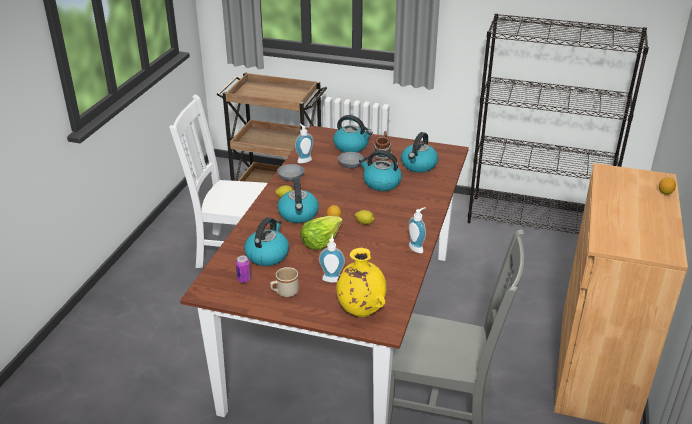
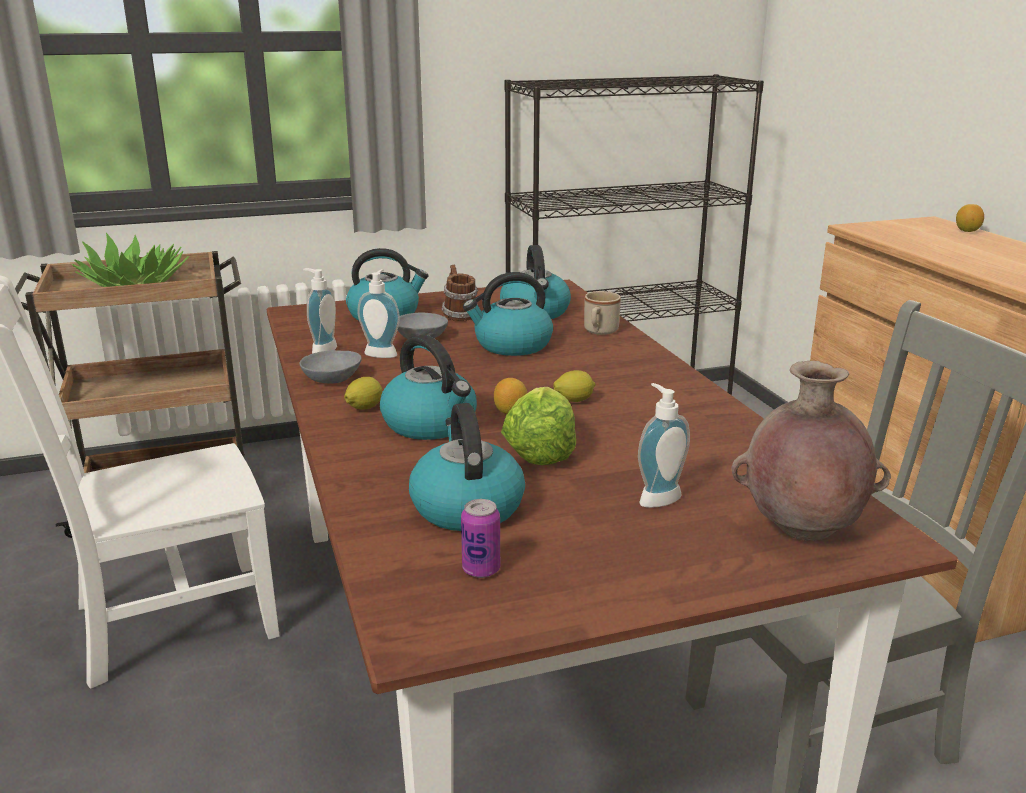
camera: 35 degrees left, 10 degrees down
beige mug [270,267,299,297] -> beige mug moved to [584,291,621,335]
yellow vase [336,248,386,317] -> brown vase [731,361,891,541]
soap dispenser [408,207,426,253] -> soap dispenser moved to [357,269,400,358]
none -> potted plant [72,233,189,287]

